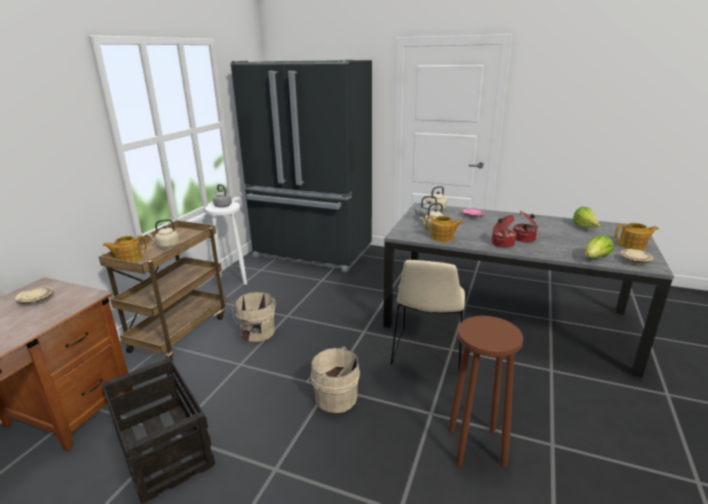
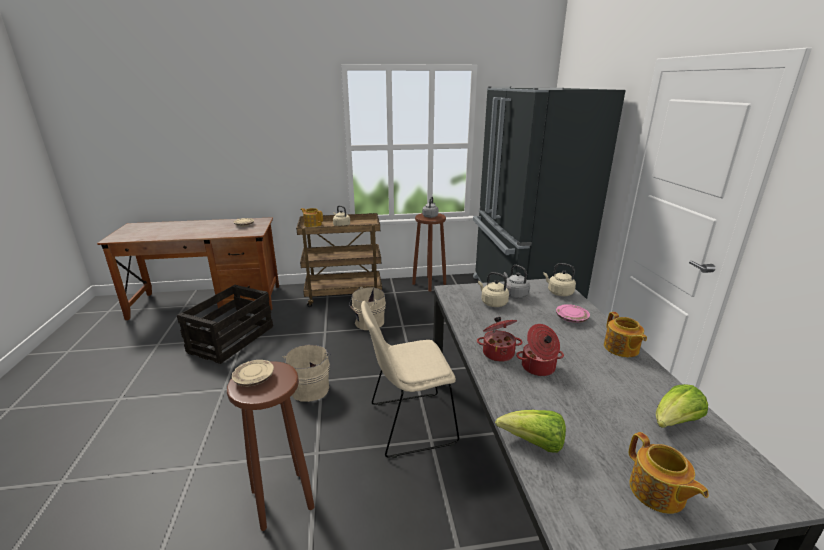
camera: 60 degrees right, 0 degrees up
white stool [205,202,247,285] -> brown stool [412,213,446,292]
teapot [426,216,463,242] -> teapot moved to [604,312,647,357]
beige plate [621,249,653,264] -> beige plate moved to [232,360,274,386]

